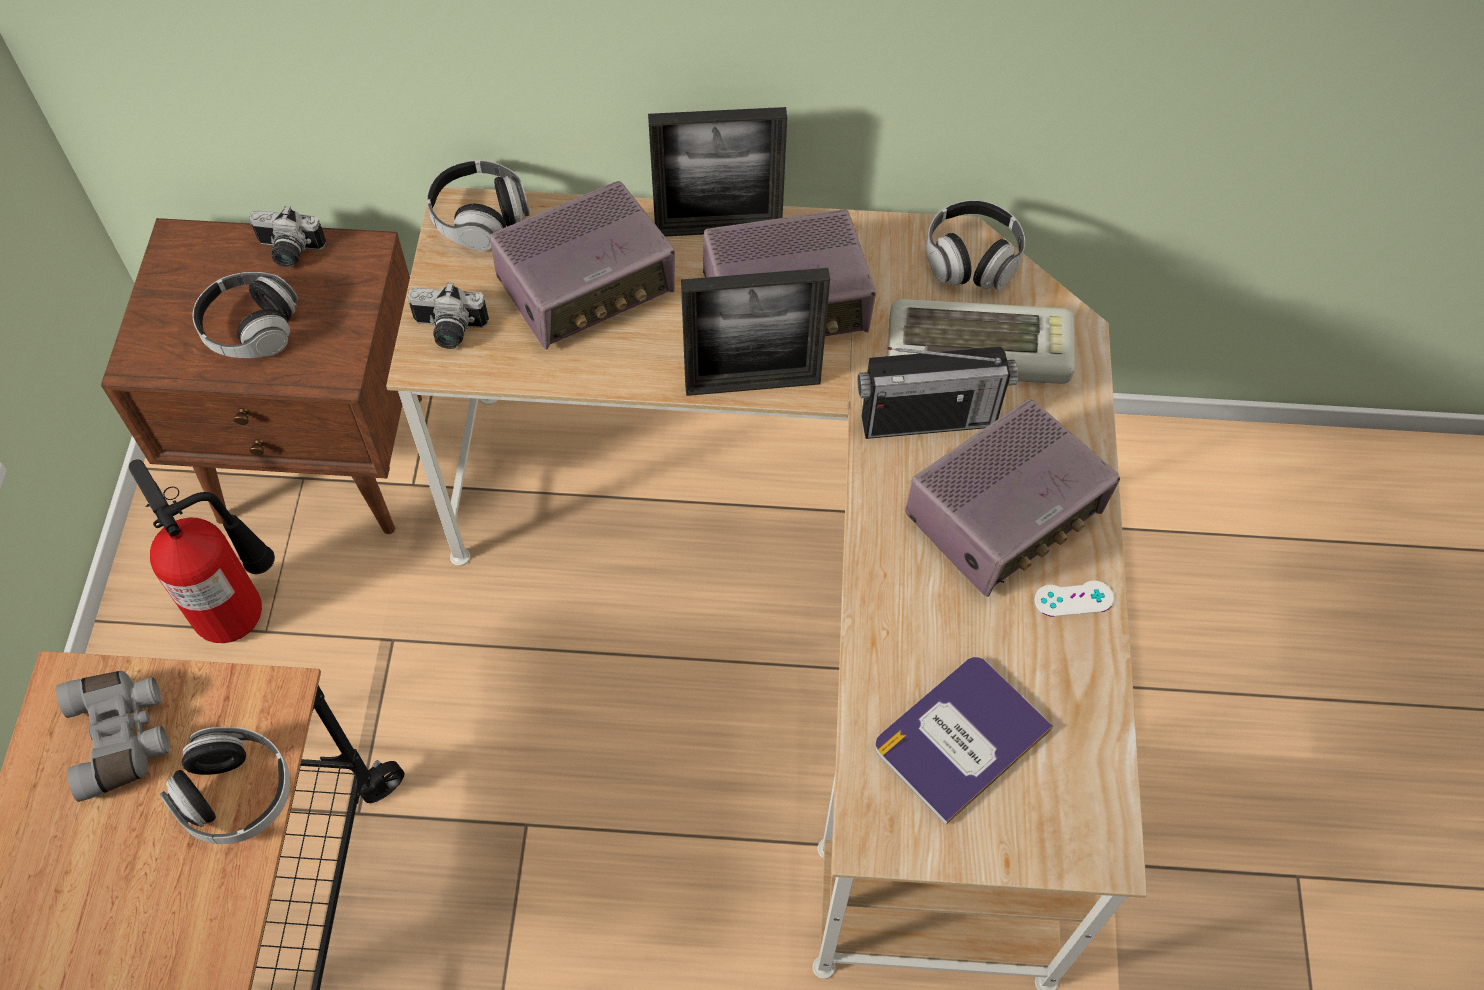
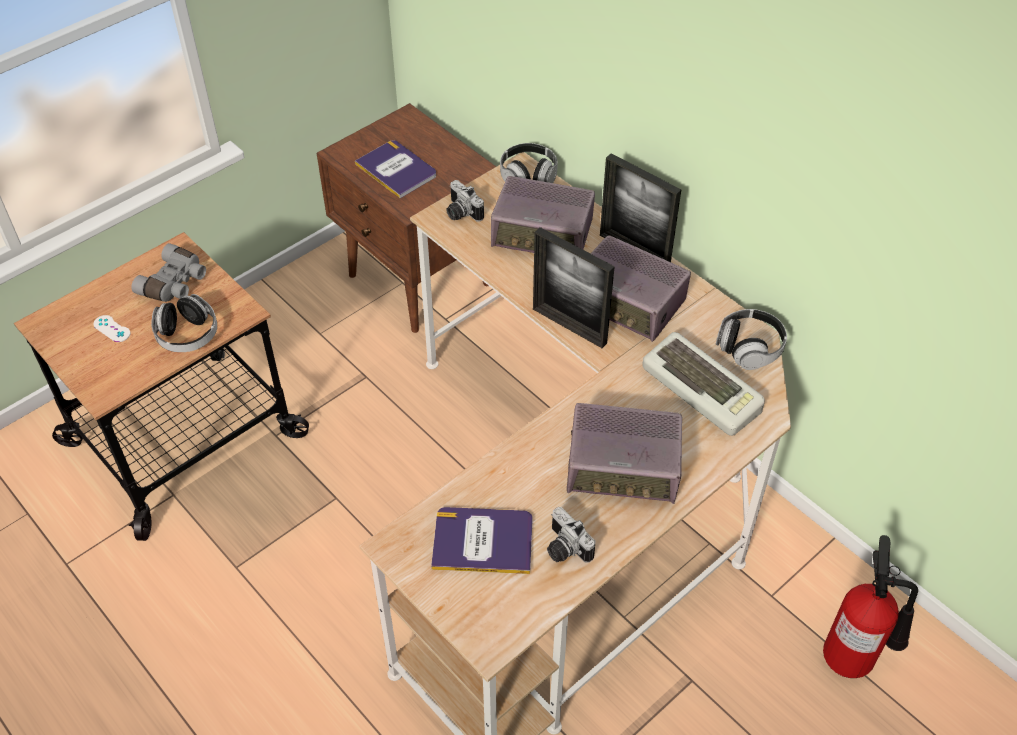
camera: 45 degrees right, 10 degrees down
fire extinguisher [129,459,275,643] -> fire extinguisher moved to [823,535,918,678]
headphones [193,272,298,358] -> book [355,140,436,198]
camera [249,206,326,268] -> camera moved to [547,507,595,563]
radio [857,347,1018,439] -> none
white game controller [1034,580,1114,617] -> white game controller moved to [94,315,131,342]

